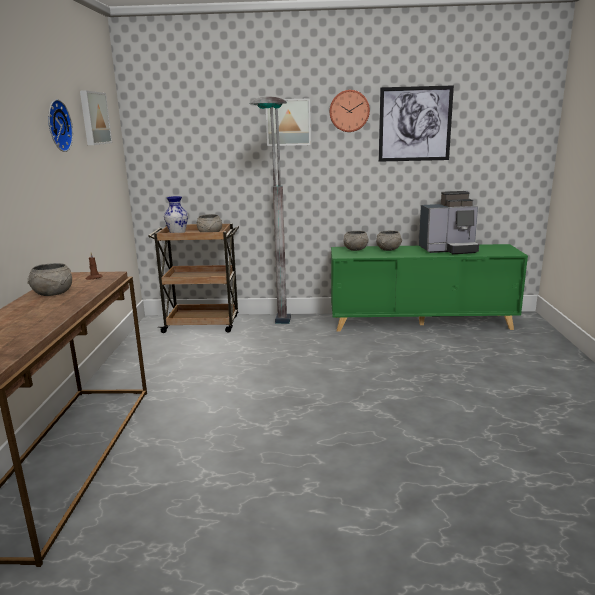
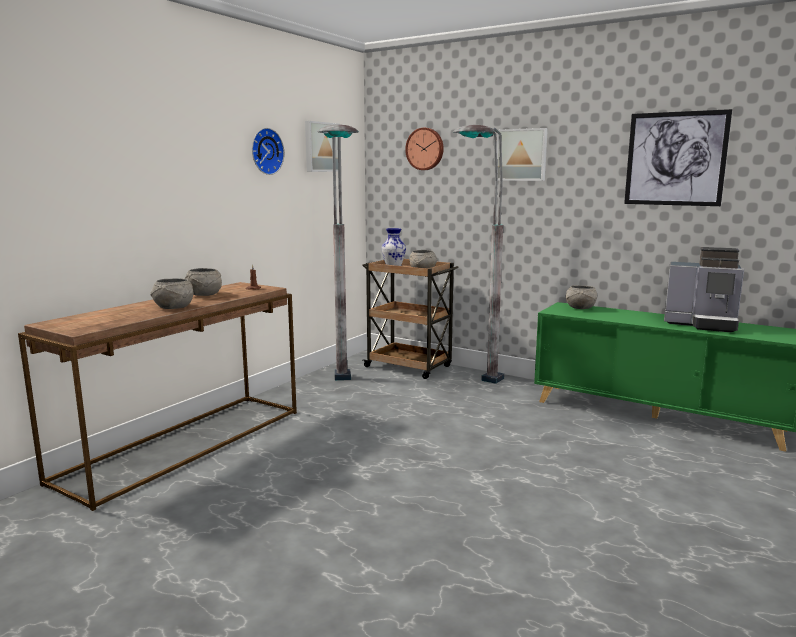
camera: 30 degrees right, 5 degrees down
wall clock [329,90,370,132] -> wall clock moved to [405,128,444,170]
grey bowl [376,231,402,251] -> grey bowl moved to [150,278,193,309]
none -> grey floor lamp [318,124,359,380]

